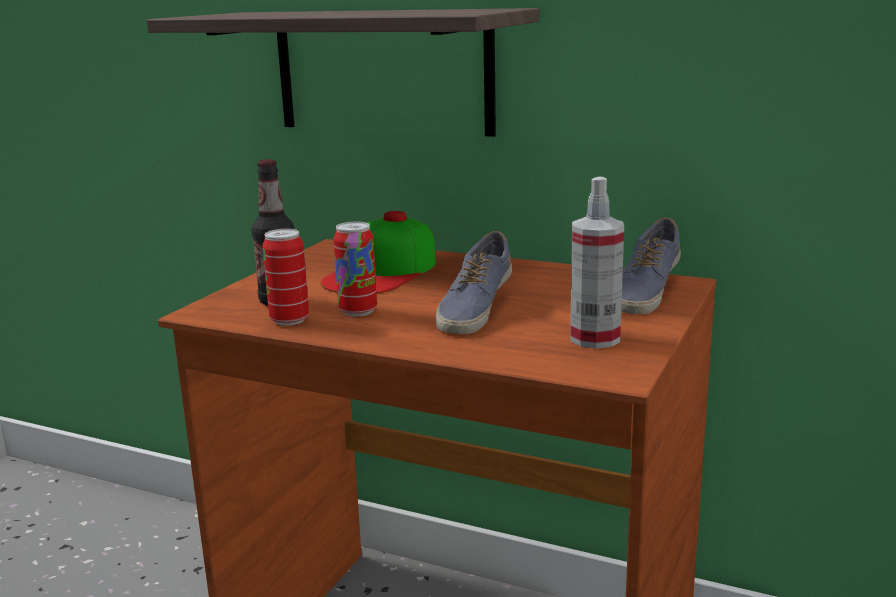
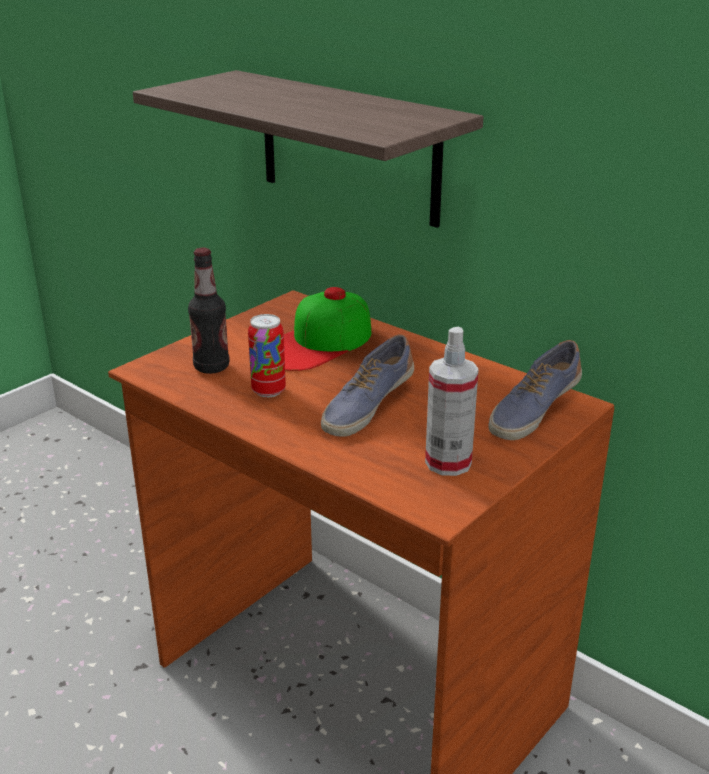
camera: 15 degrees right, 10 degrees up
can [262,229,309,326] -> none

